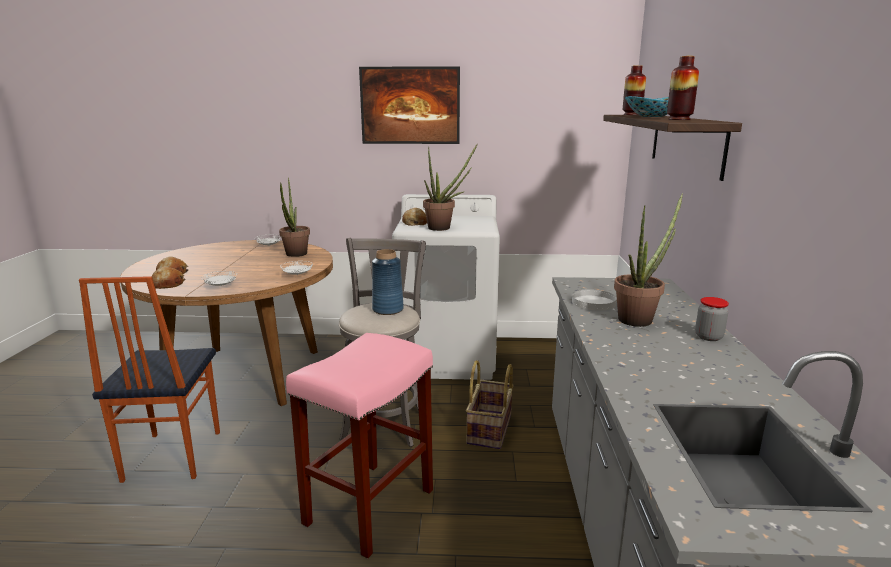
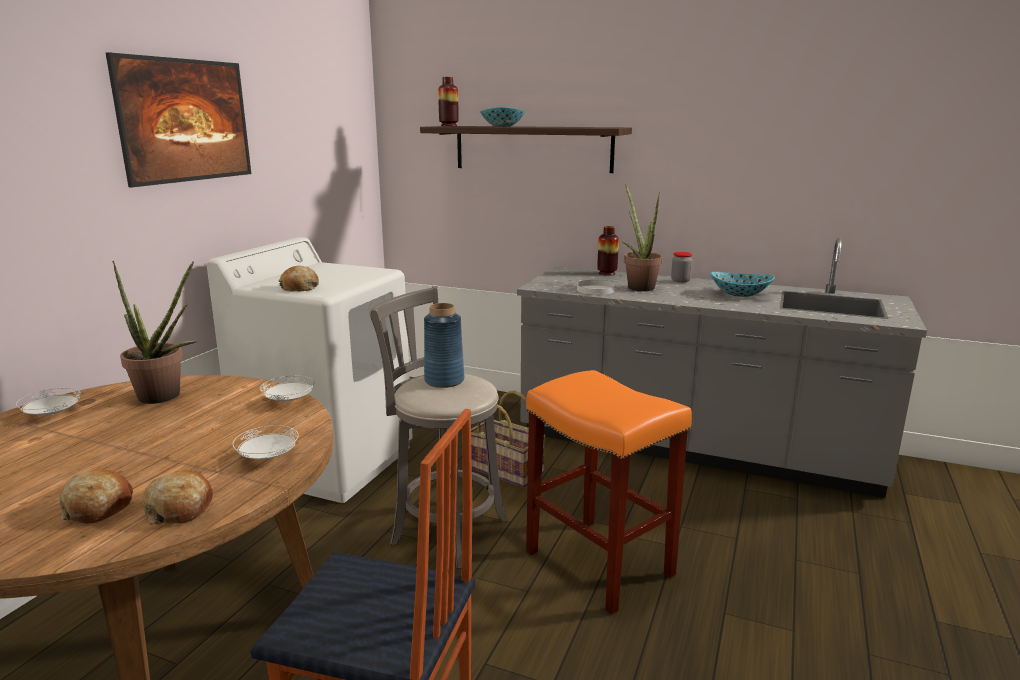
camera: 70 degrees left, 0 degrees up
pink stool [286,333,433,558] -> orange stool [526,370,692,615]
potted plant [423,143,478,231] -> none
vase [667,56,699,120] -> vase moved to [597,226,619,276]
none -> bowl [710,272,775,297]

